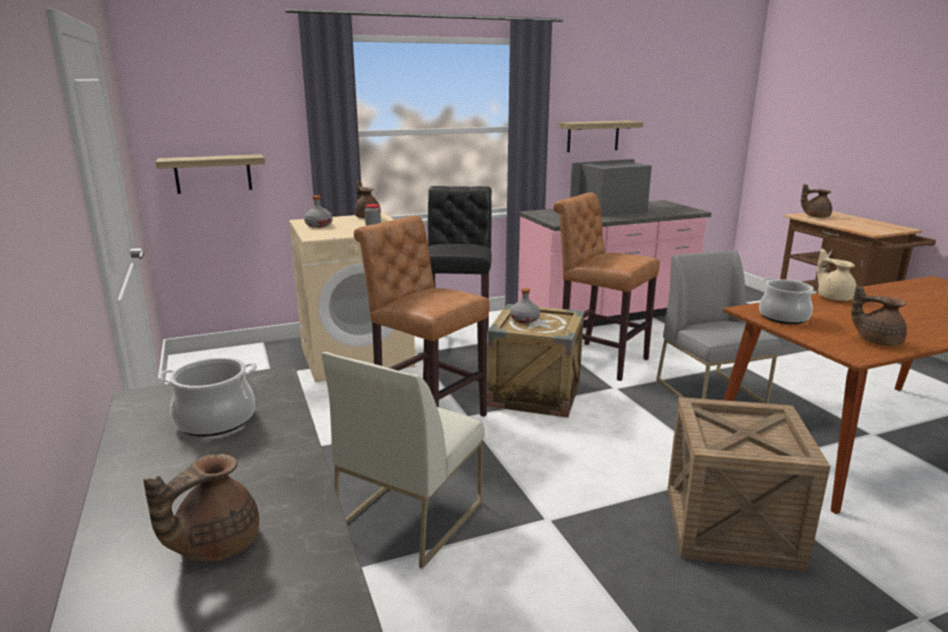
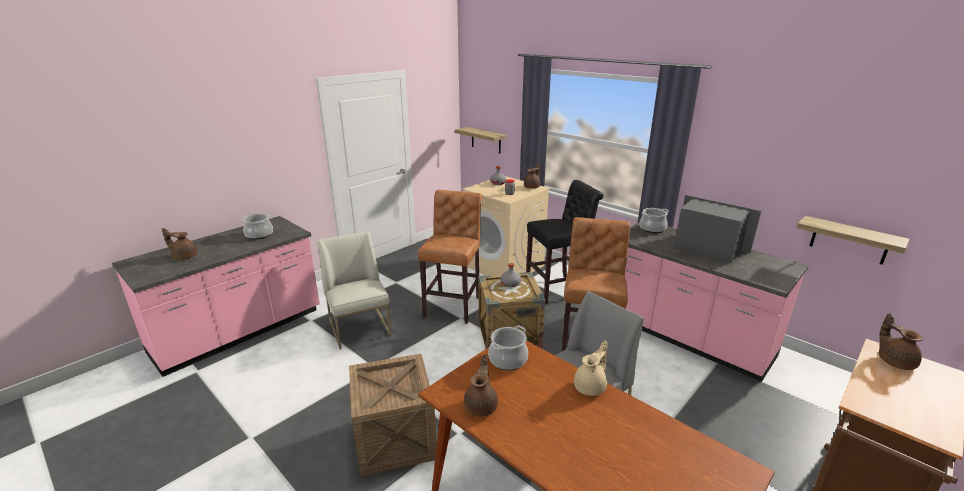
camera: 65 degrees right, 5 degrees up
white chair [321,352,485,569] -> white chair turned 60 degrees clockwise [318,231,392,349]
shelf [559,121,644,152] -> shelf moved to [797,216,910,265]
none -> cooking pot [640,208,669,233]

